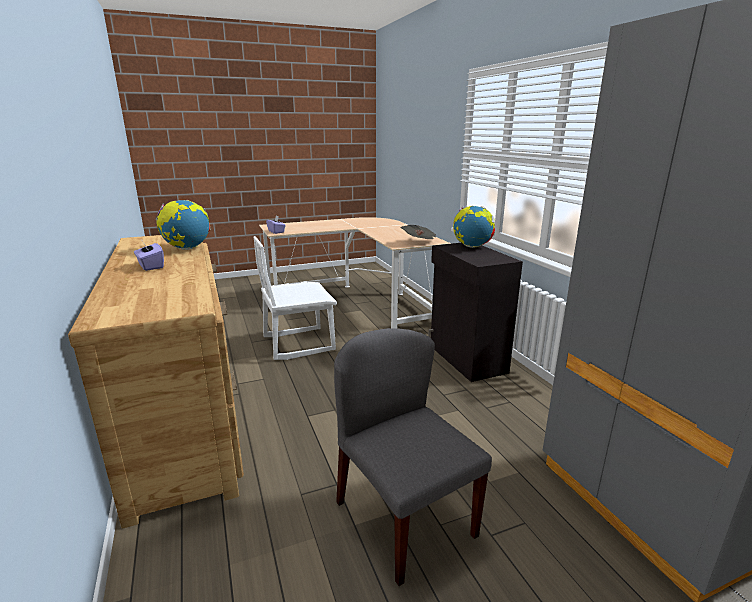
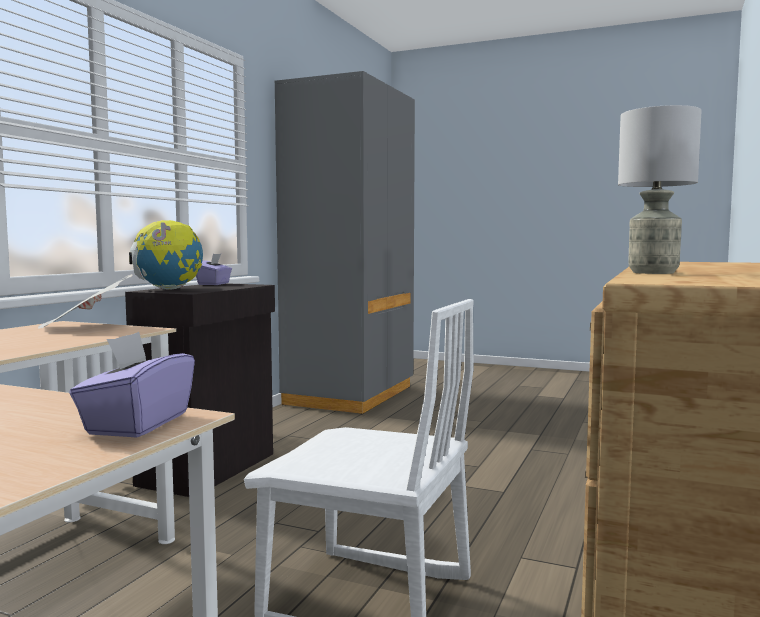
camera: 135 degrees left, 15 degrees down
purple tissue box [134,239,164,271] -> purple tissue box moved to [196,254,232,285]
globe [156,200,210,250] -> grey table lamp [618,105,701,274]
grey chair [334,328,492,586] -> none

